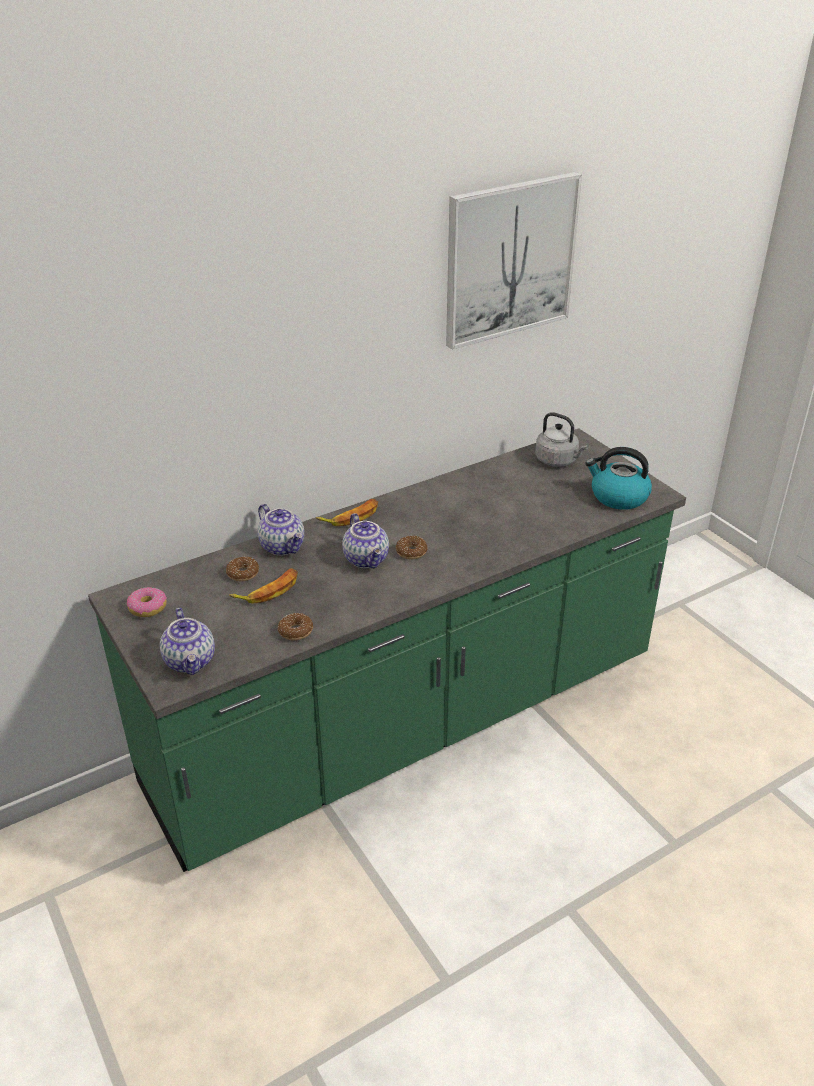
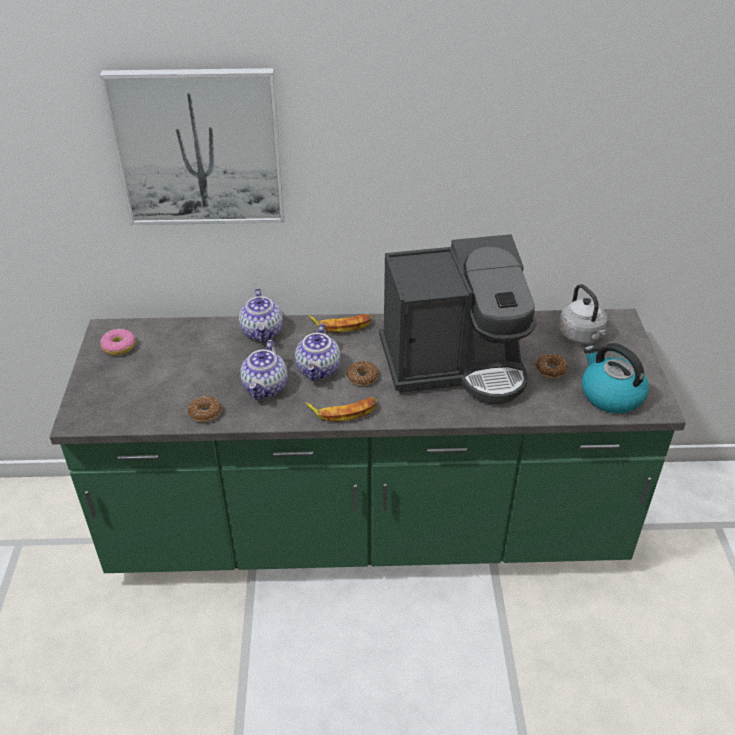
camera: 30 degrees right, 5 degrees up
teapot [160,608,215,675] -> teapot moved to [240,340,288,400]
donut [226,557,259,581] -> donut moved to [535,354,568,378]
banana [229,568,298,604] -> banana moved to [305,397,377,422]
picture [446,172,582,350] -> picture moved to [99,68,285,225]
none -> coffee machine [379,234,537,404]

